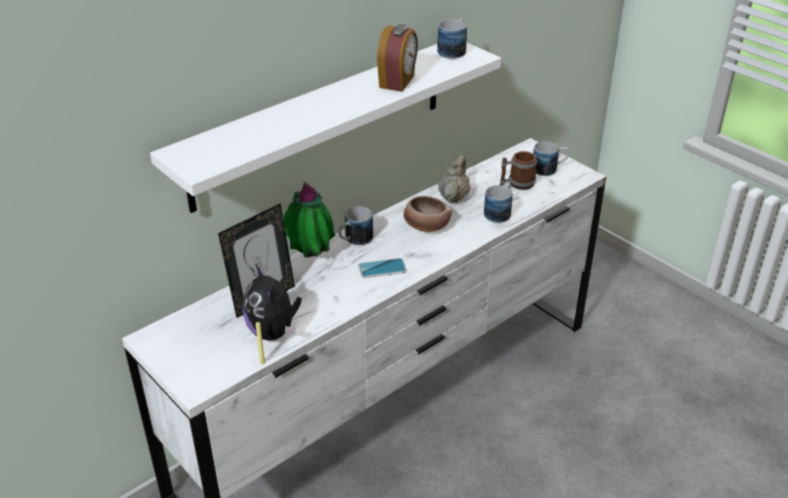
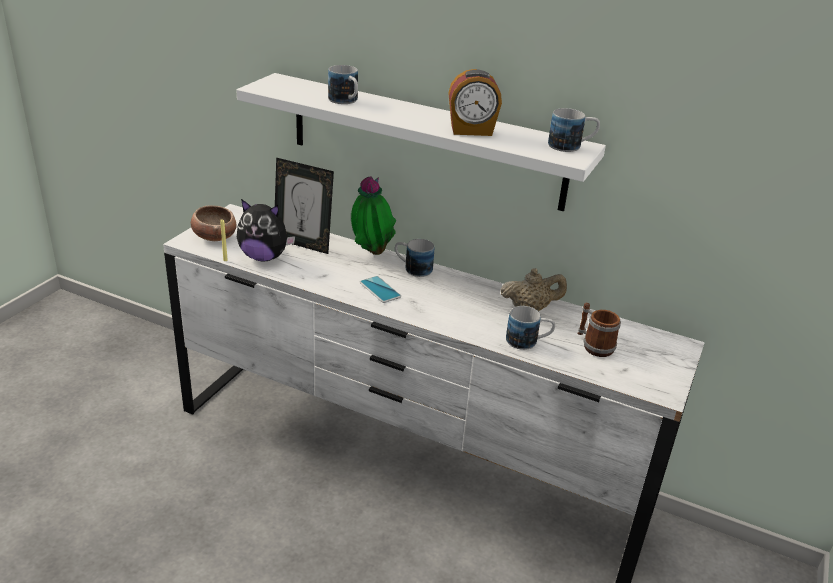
camera: 65 degrees right, 5 degrees down
plush toy [243,264,302,341] -> plush toy turned 120 degrees counterclockwise [237,199,295,262]
bowl [403,196,452,232] -> bowl moved to [191,205,237,241]
mug [533,141,570,176] -> mug moved to [328,65,358,104]

